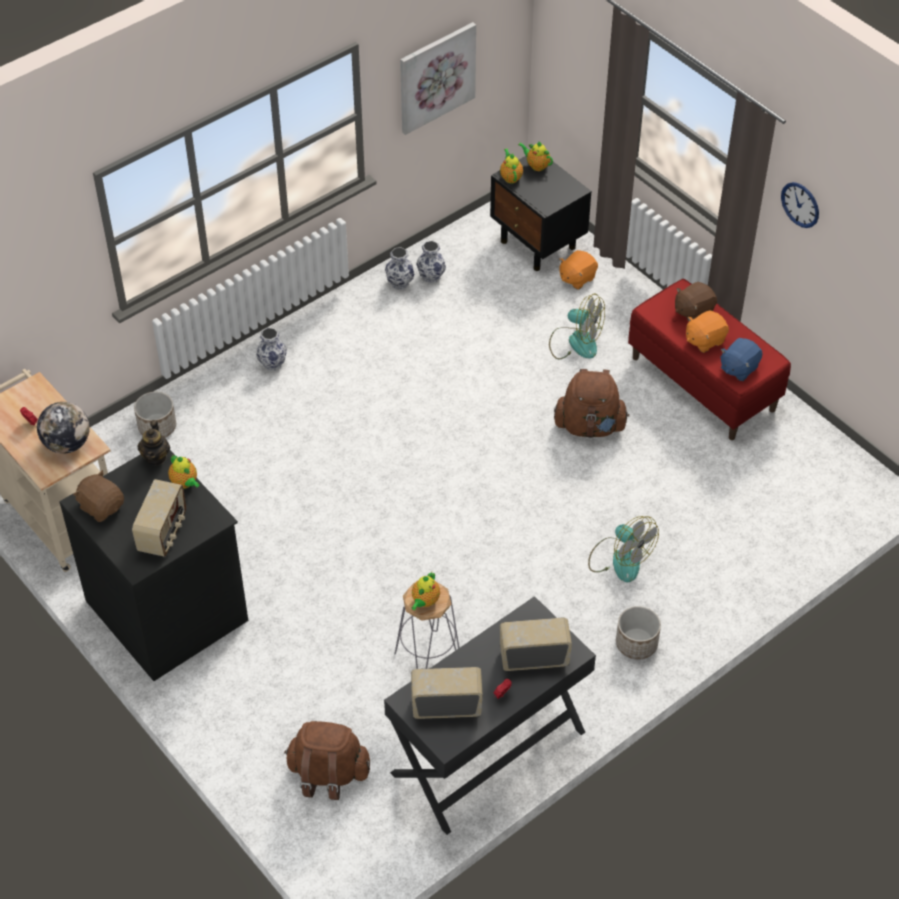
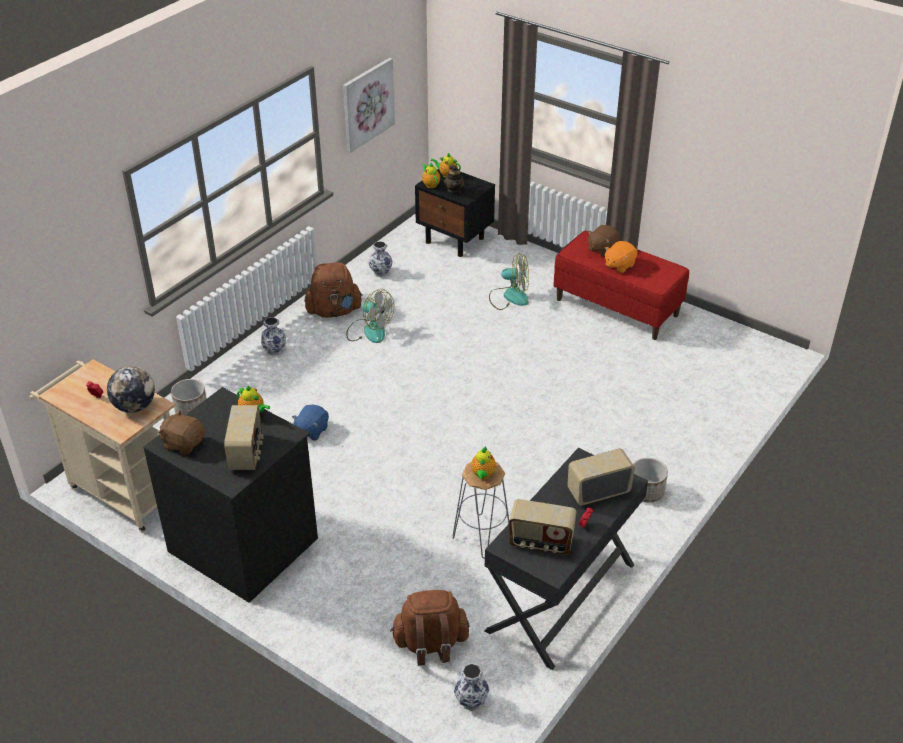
camera: 15 degrees left, 10 degrees down
teapot [137,420,170,466] -> teapot moved to [444,165,465,194]
vase [385,247,414,290] -> vase moved to [454,663,489,711]
radio [411,667,483,719] -> radio turned 150 degrees counterclockwise [509,499,577,555]
brown backpack [554,369,629,438] -> brown backpack moved to [304,262,363,318]
orange plush toy [559,250,598,290] -> none
fan [588,516,659,582] -> fan moved to [346,289,394,343]
blue plush toy [721,338,763,381] -> blue plush toy moved to [292,405,329,440]
wall clock [781,182,819,228] -> none

